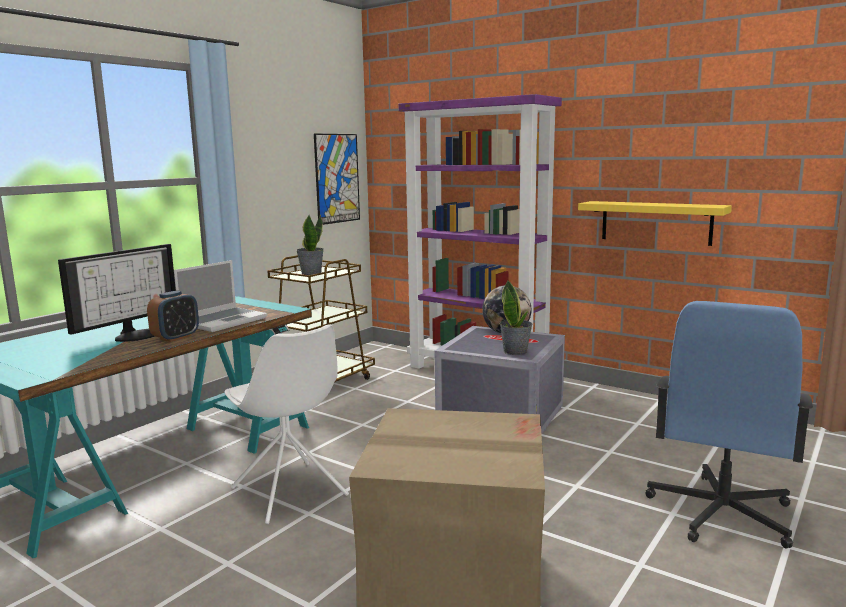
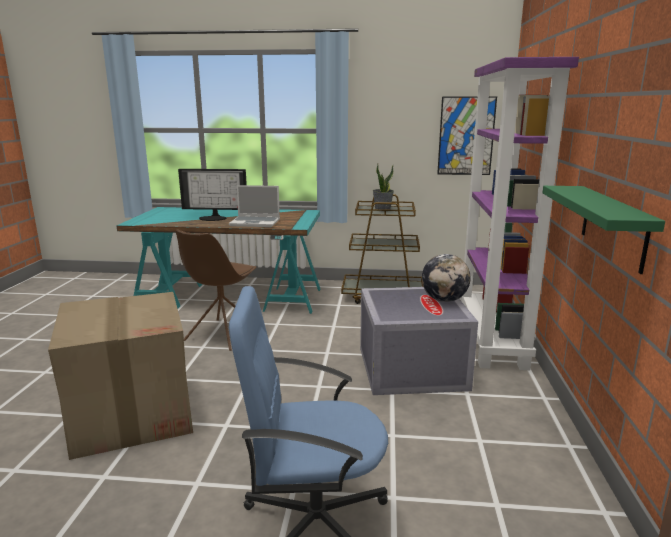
camera: 60 degrees right, 5 degrees up
alarm clock [147,291,199,342] -> none
white chair [225,325,349,524] -> brown chair [176,230,256,351]
potted plant [500,280,533,355] -> none
yellow shelf [578,201,732,246] -> green shelf [543,186,665,274]

